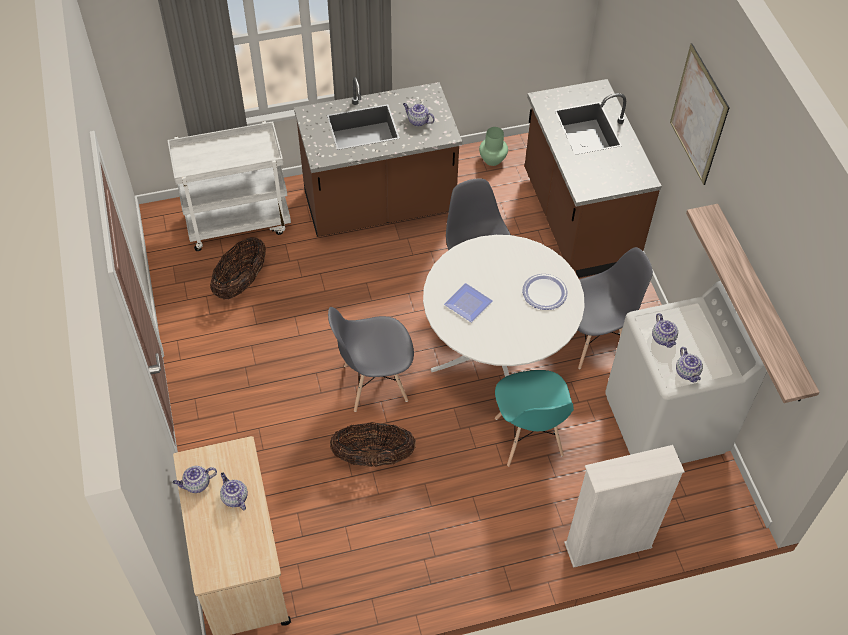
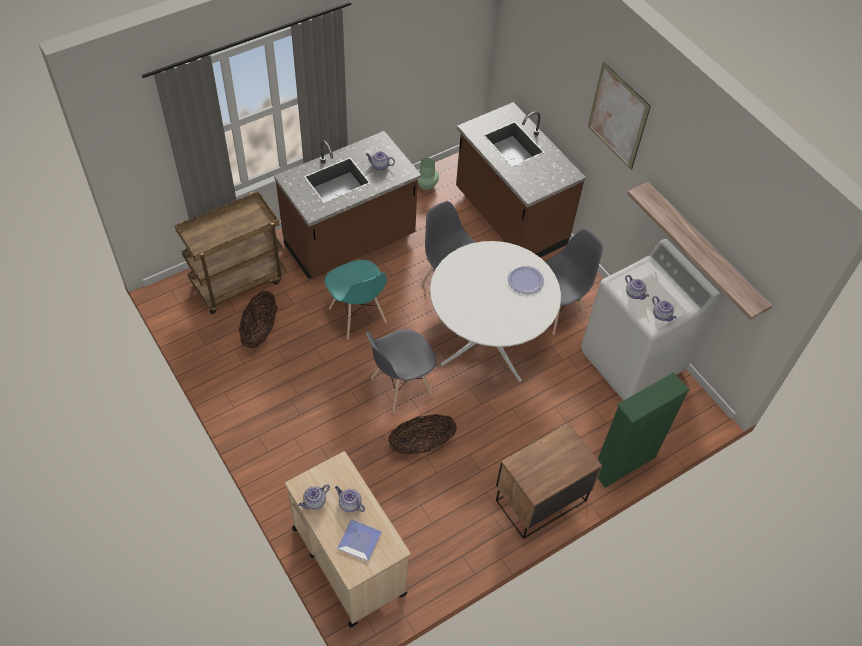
camera: 20 degrees left, 0 degrees up
white cart [167,121,291,251] -> brown cart [175,191,286,314]
plate [444,283,493,322] -> plate moved to [337,519,382,561]
turquoise chair [495,370,574,466] -> turquoise chair moved to [325,260,387,339]
white bookcase [564,445,685,568] -> green bookcase [598,372,689,488]
none -> nightstand [496,423,602,539]

